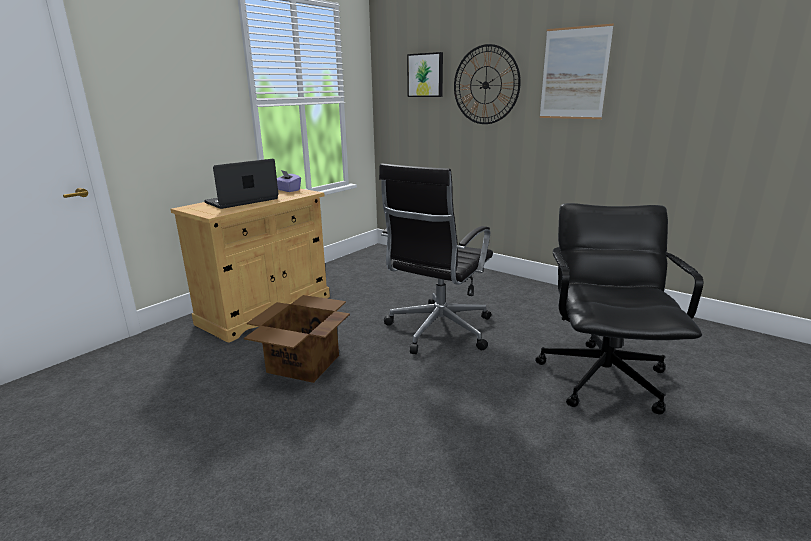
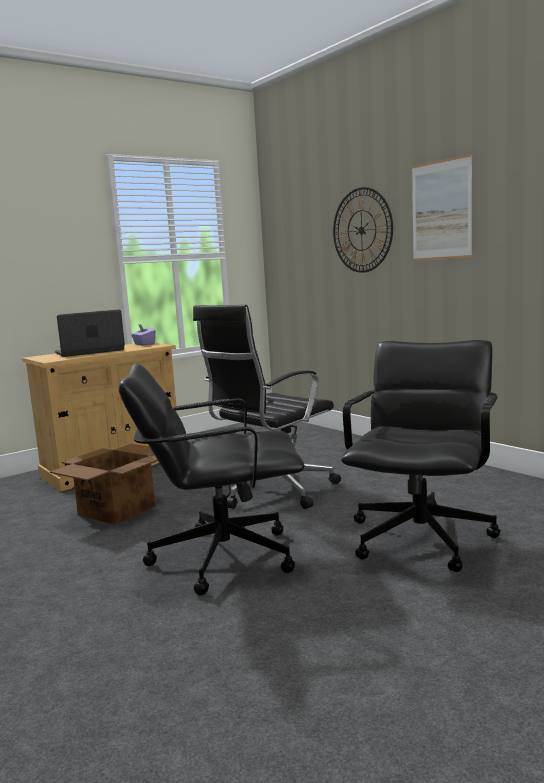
camera: 15 degrees right, 10 degrees down
picture [407,52,443,97] -> none
none -> black office chair [118,363,304,596]

